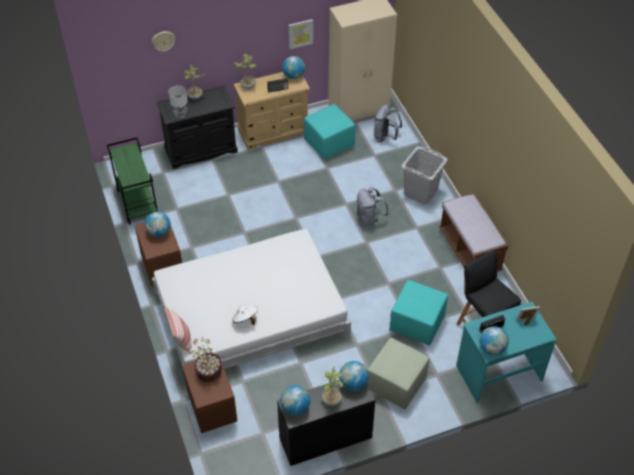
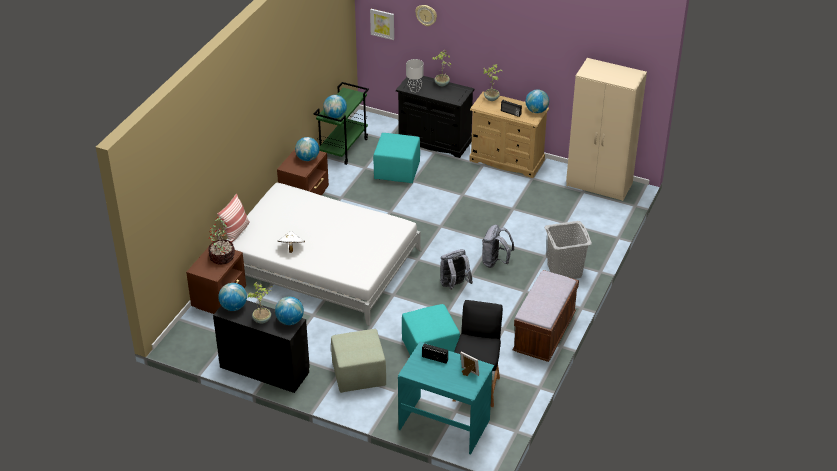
camera: 45 degrees right, 10 degrees down
picture [288,19,313,49] -> picture moved to [370,9,394,40]
turquoise ottoman [304,104,355,160] -> turquoise ottoman moved to [373,133,420,183]
grey backpack [374,105,402,142] -> grey backpack moved to [440,249,473,290]
globe [479,326,509,355] -> globe moved to [323,95,347,118]

